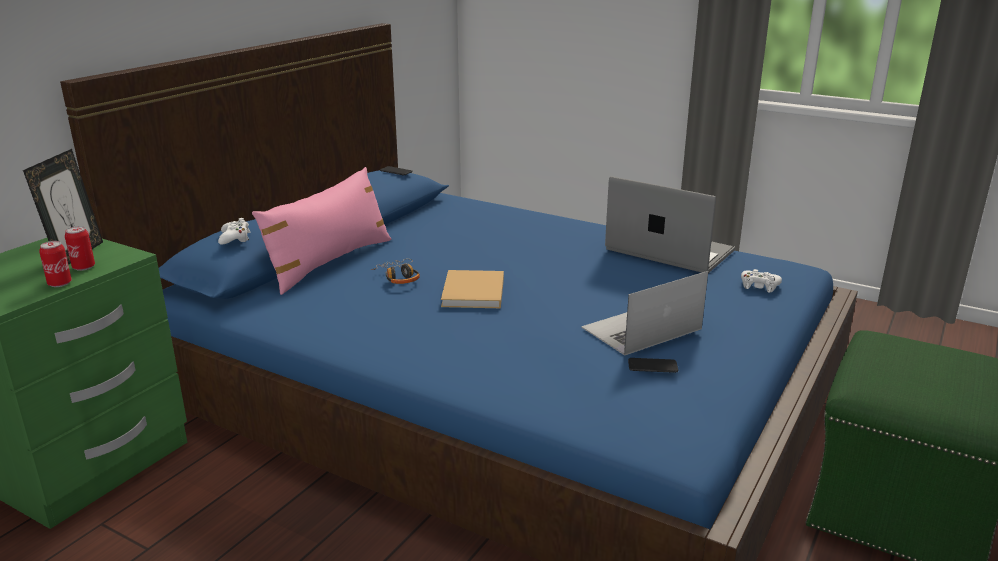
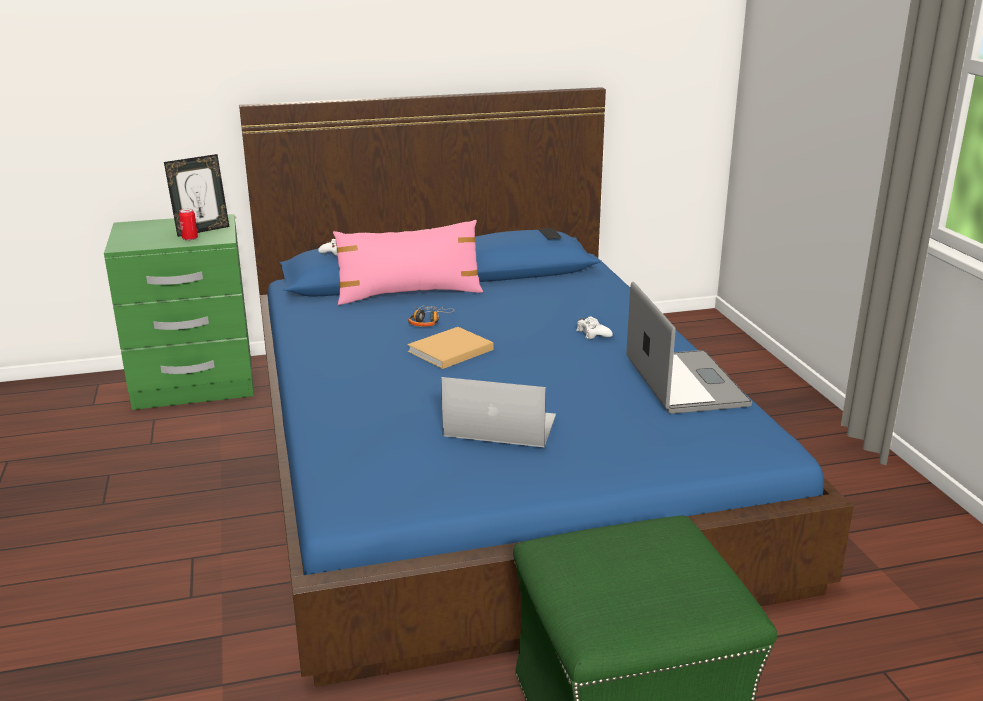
camera: 45 degrees right, 0 degrees up
can [39,241,72,287] -> none
phone [628,358,678,373] -> none
white game controller [741,269,782,293] -> white game controller moved to [576,317,613,339]

